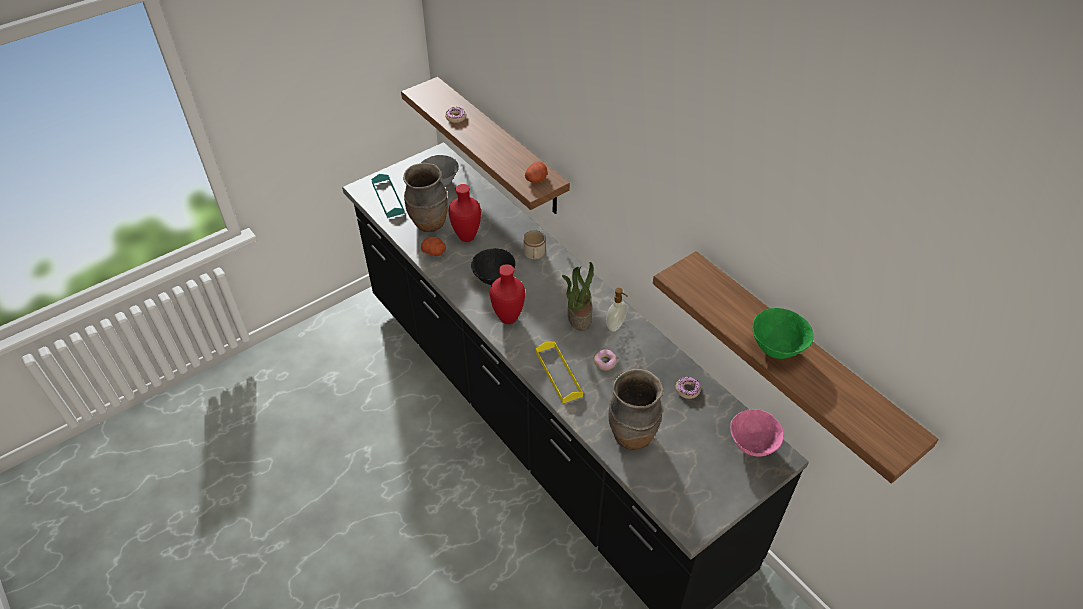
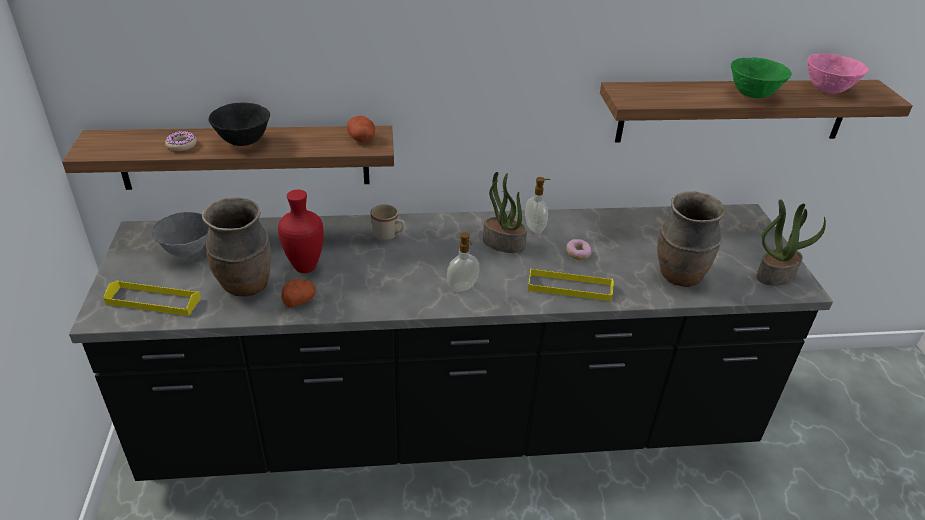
camera: 60 degrees left, 10 degrees down
turquoise tray [371,174,405,218] -> yellow tray [103,280,201,316]
black bowl [471,248,516,285] -> black bowl moved to [208,103,270,146]
red vase [490,264,525,324] -> soap dispenser [447,232,479,292]
donut [675,377,701,399] -> none
pink bowl [730,409,784,456] -> pink bowl moved to [808,53,869,93]
none -> potted plant [756,199,826,286]

